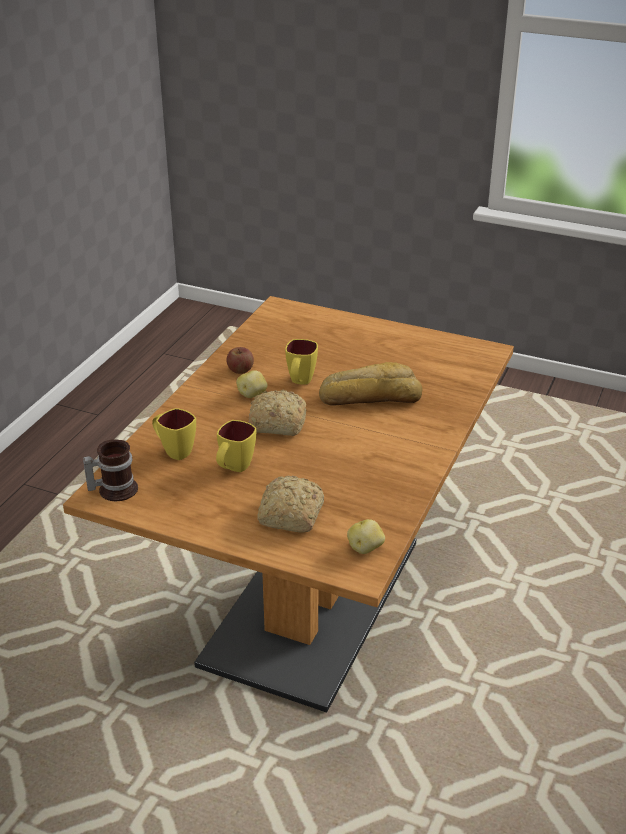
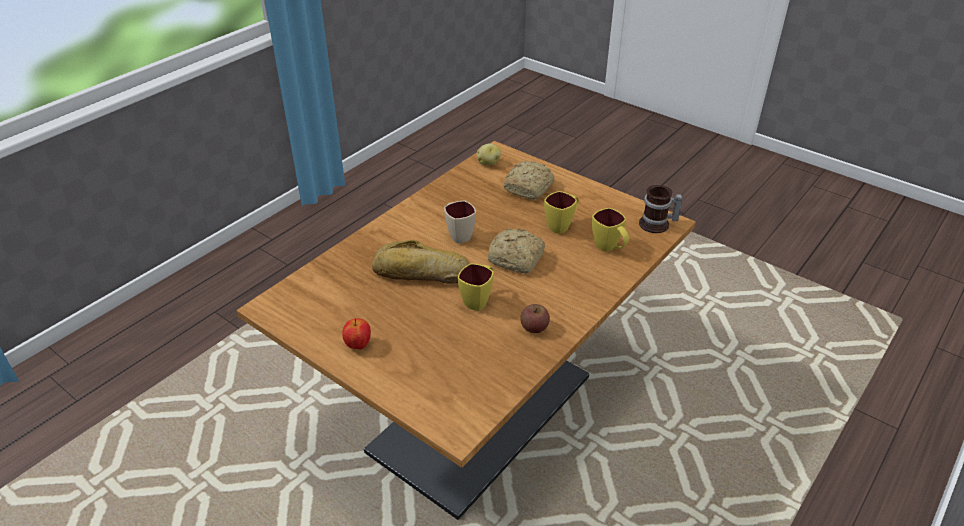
camera: 165 degrees left, 5 degrees up
potato [236,370,268,398] -> none
none -> apple [342,318,371,350]
none -> beige mug [444,201,476,244]

